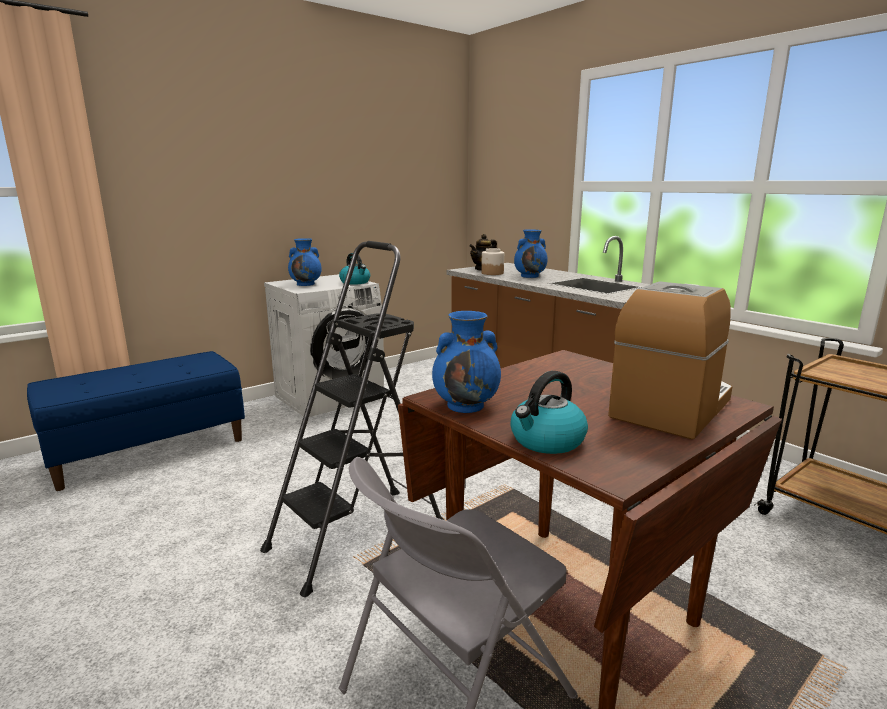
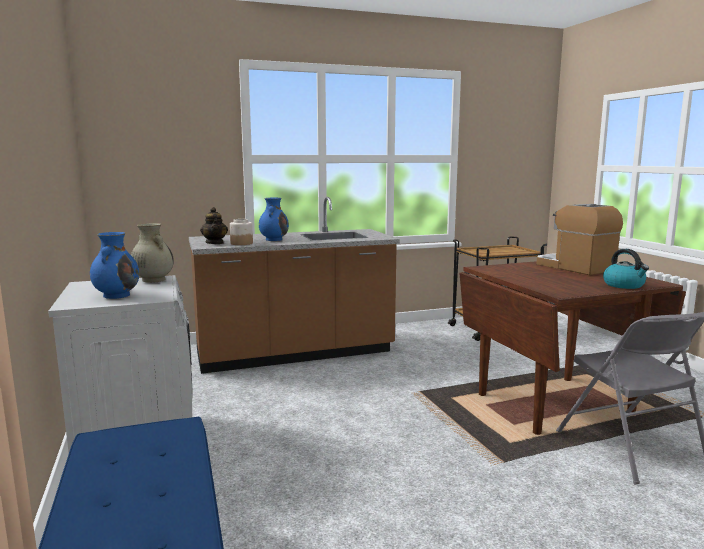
camera: 70 degrees left, 5 degrees down
step ladder [260,241,444,597] -> none
kettle [339,253,370,285] -> beige vase [131,223,174,283]
blue vase [432,311,501,413] -> none

